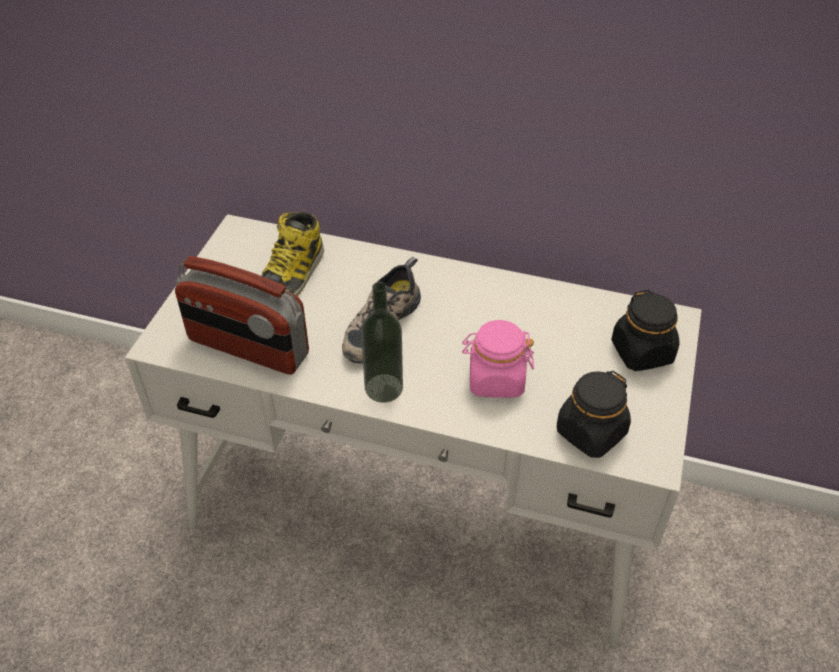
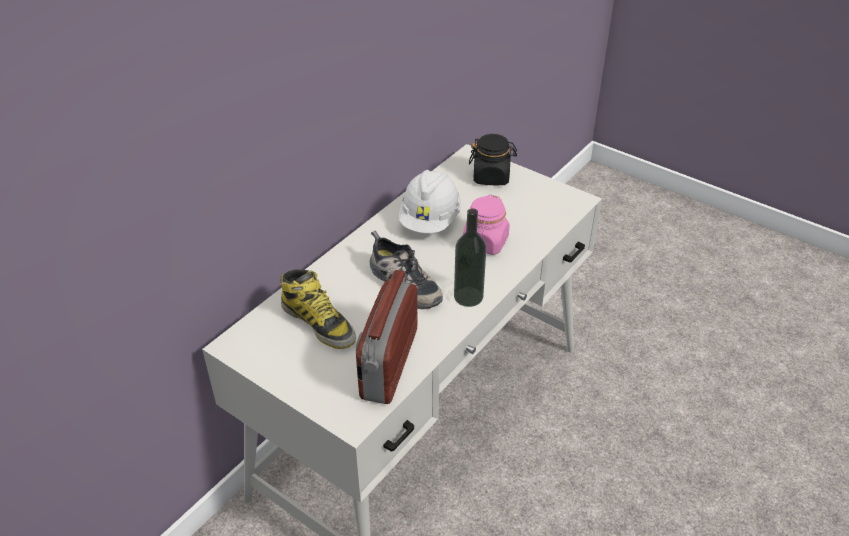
camera: 70 degrees left, 5 degrees down
radio [175,256,309,375] -> radio turned 150 degrees clockwise [356,270,418,404]
black jar [557,371,631,458] -> none
none -> white hard hat [399,170,461,233]

